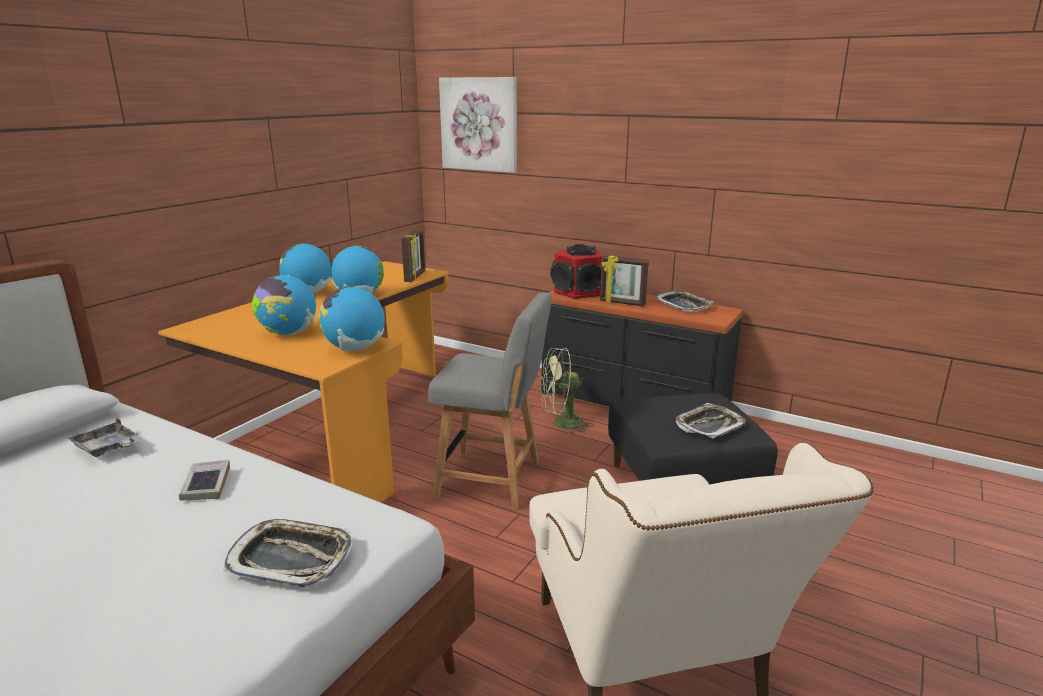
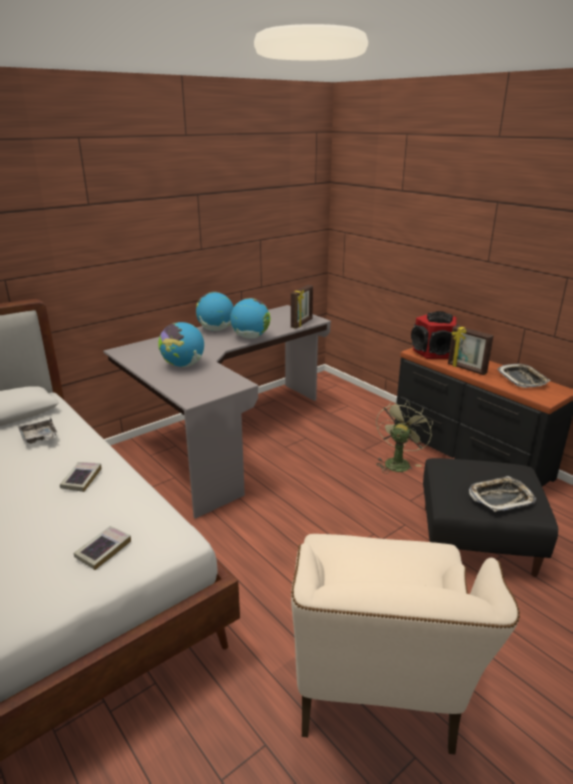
camera: 20 degrees right, 5 degrees up
orange desk [158,261,449,502] -> grey desk [103,305,331,519]
tray [224,519,352,588] -> book [74,526,131,570]
globe [318,286,385,351] -> none
grey chair [428,292,552,511] -> none
picture [439,77,517,173] -> none
green fan [540,348,594,435] -> green fan turned 105 degrees clockwise [376,401,433,474]

